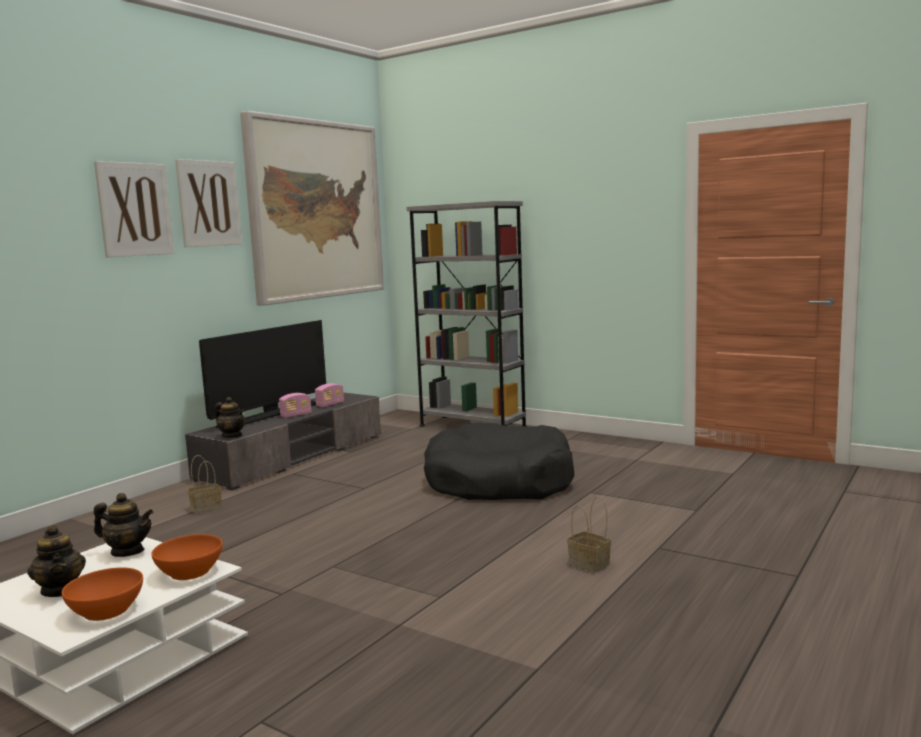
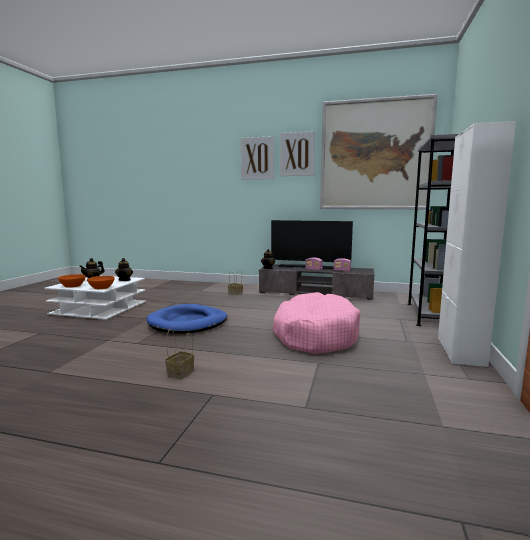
camera: 70 degrees right, 0 degrees up
black dog bed [424,422,574,500] -> pink dog bed [272,292,360,354]
none -> blue dog bed [147,304,227,334]
none -> white cabinet [438,121,516,367]

